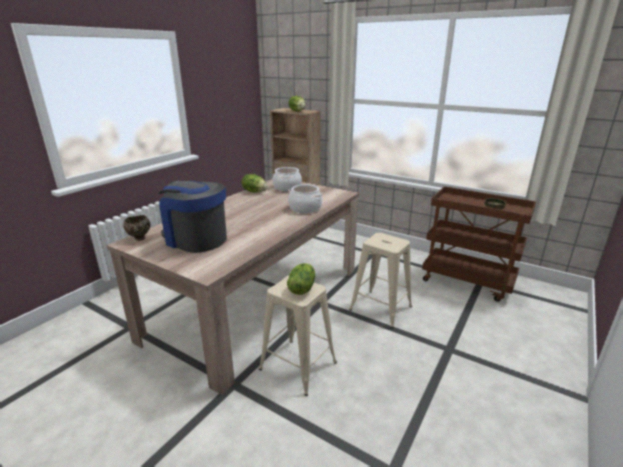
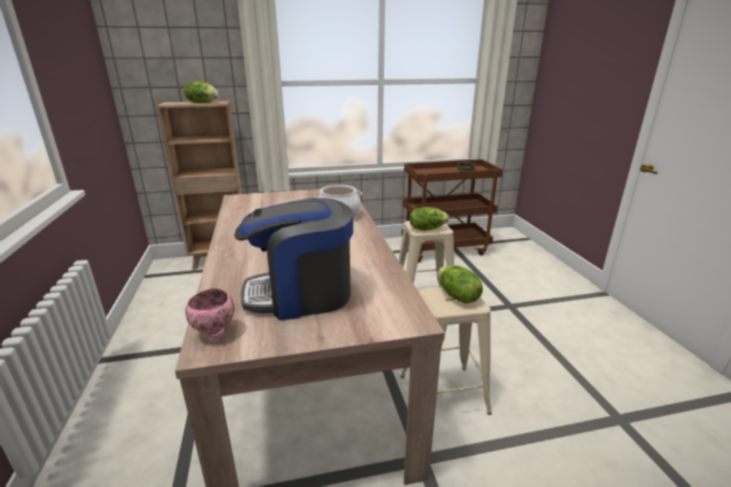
camera: 45 degrees left, 0 degrees up
brown bowl [123,215,151,241] -> pink bowl [185,289,235,338]
lettuce [241,174,268,193] -> lettuce moved to [410,207,449,231]
cooking pot [272,167,302,191] -> none

